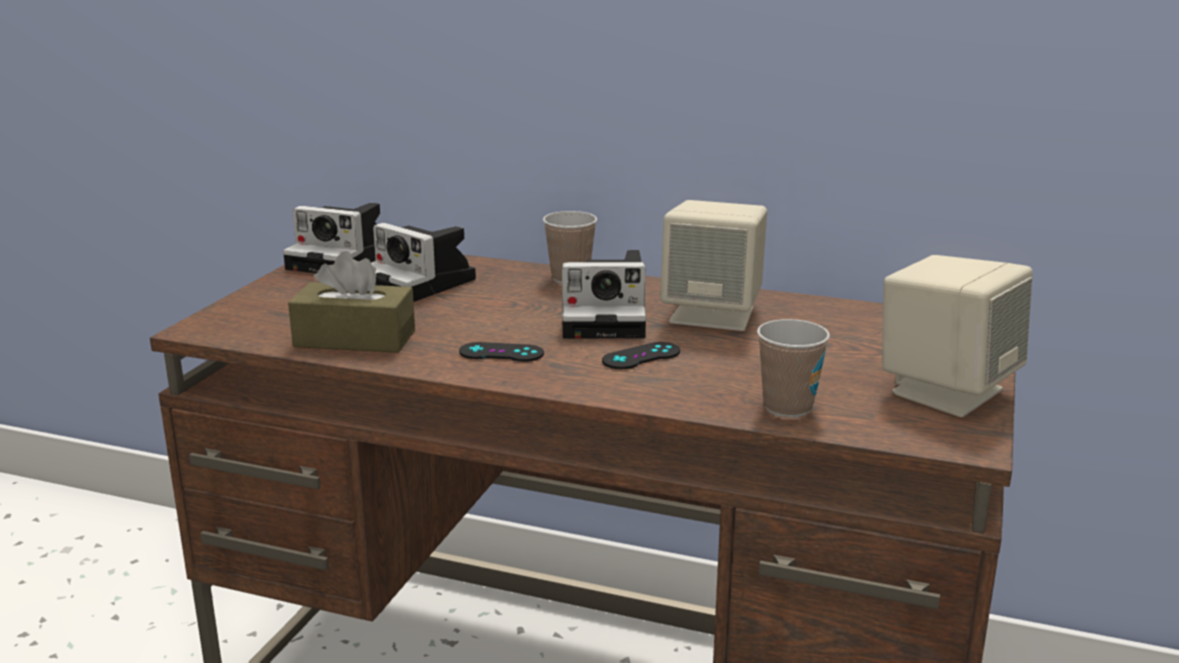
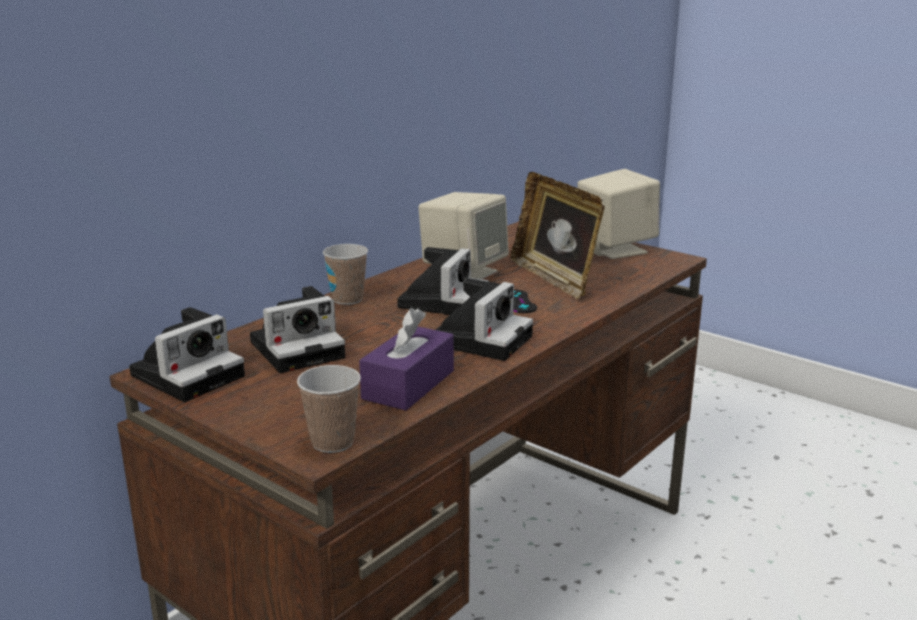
camera: 70 degrees left, 0 degrees up
brown tissue box [288,251,415,353] -> purple tissue box [359,308,454,411]
black game controller [459,342,544,362] -> camera [435,279,533,361]
cup [757,319,830,417] -> cup moved to [297,365,361,453]
none -> picture frame [511,172,605,299]

